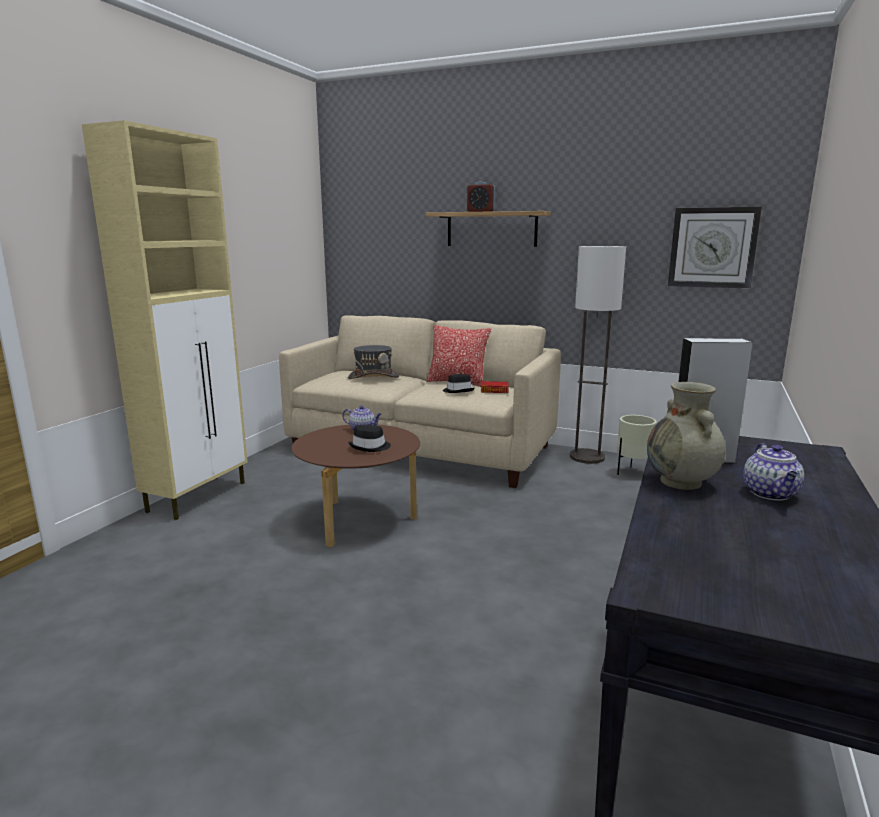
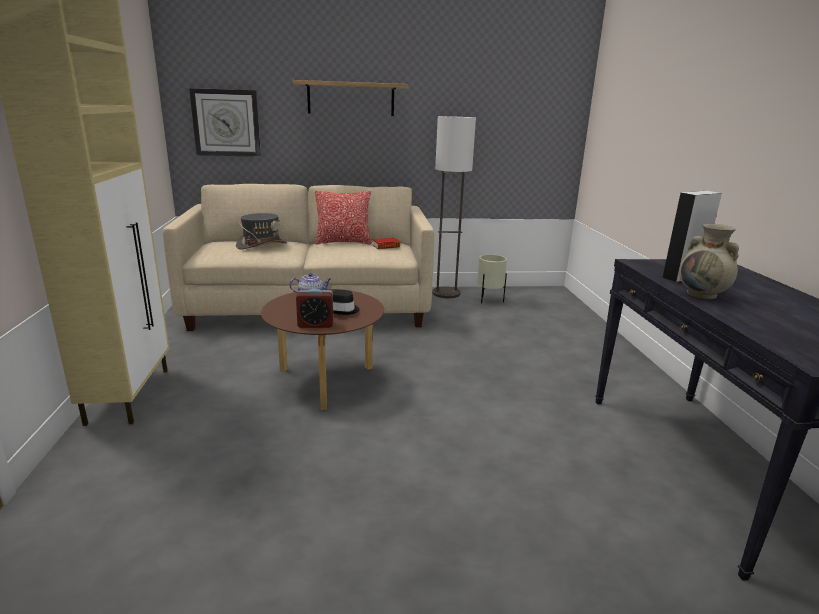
camera: 30 degrees left, 5 degrees up
black hat [443,374,475,393] -> none
alarm clock [467,182,495,212] -> alarm clock moved to [296,289,333,328]
wall clock [668,207,762,289] -> wall clock moved to [189,88,261,157]
teapot [743,443,804,501] -> none

